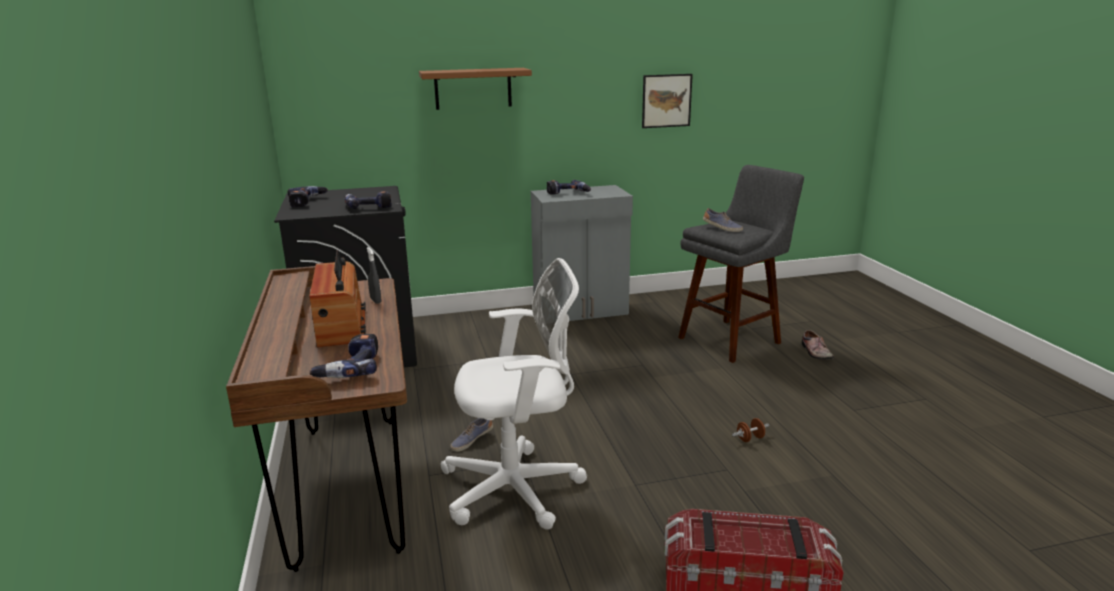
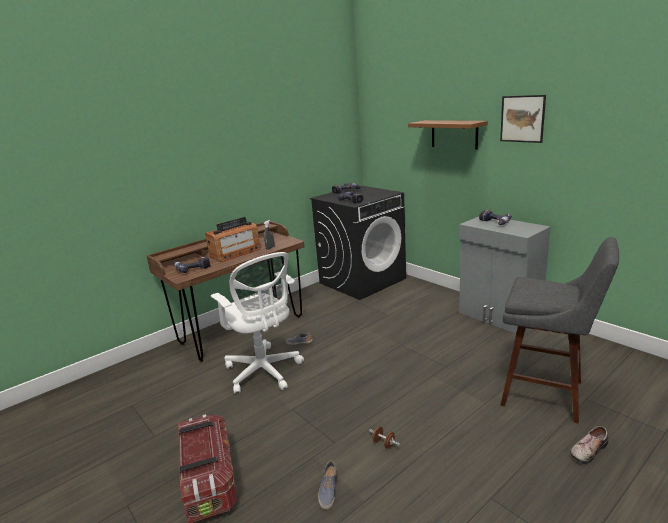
camera: 65 degrees right, 0 degrees up
picture [642,74,693,128] -> picture moved to [500,95,546,143]
shoe [703,208,743,232] -> shoe moved to [318,461,337,510]

